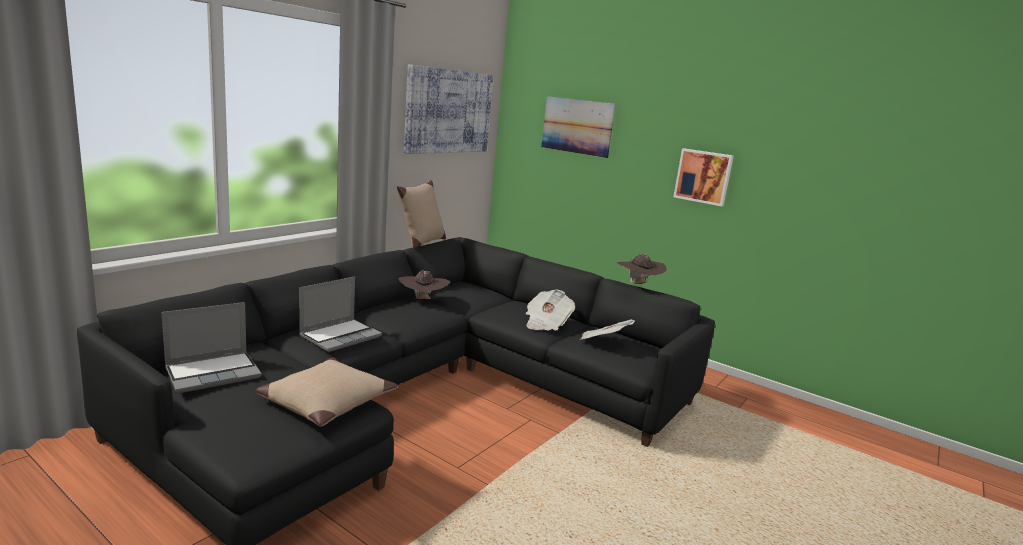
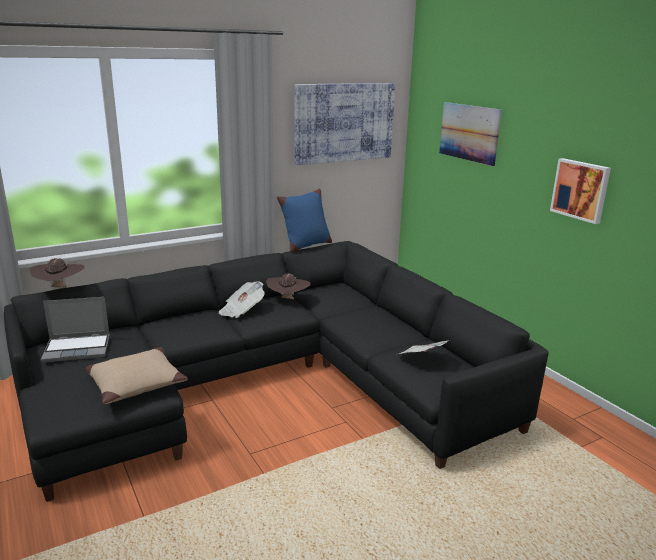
camera: 25 degrees right, 5 degrees up
laptop [299,276,382,352] -> none
beige pillow [397,180,446,249] -> blue pillow [277,189,332,252]
newspaper [525,290,575,331] -> newspaper moved to [219,281,265,318]
brown hat [617,254,667,284] -> brown hat moved to [29,258,85,287]

